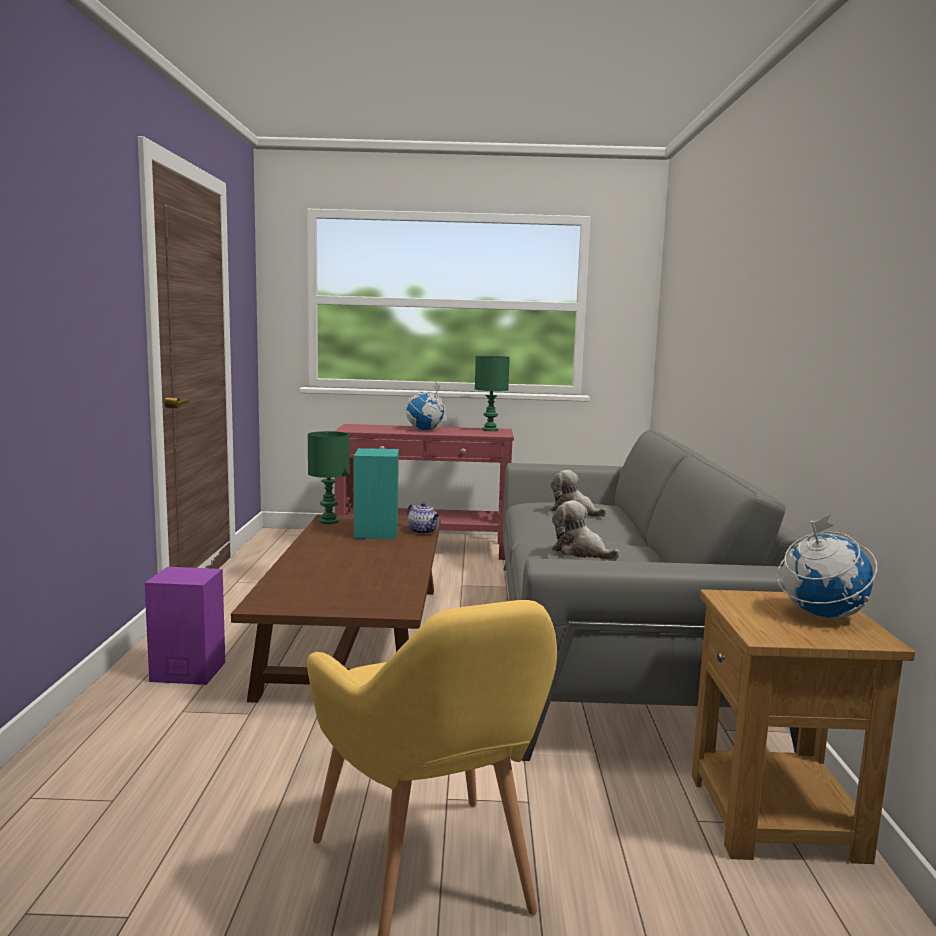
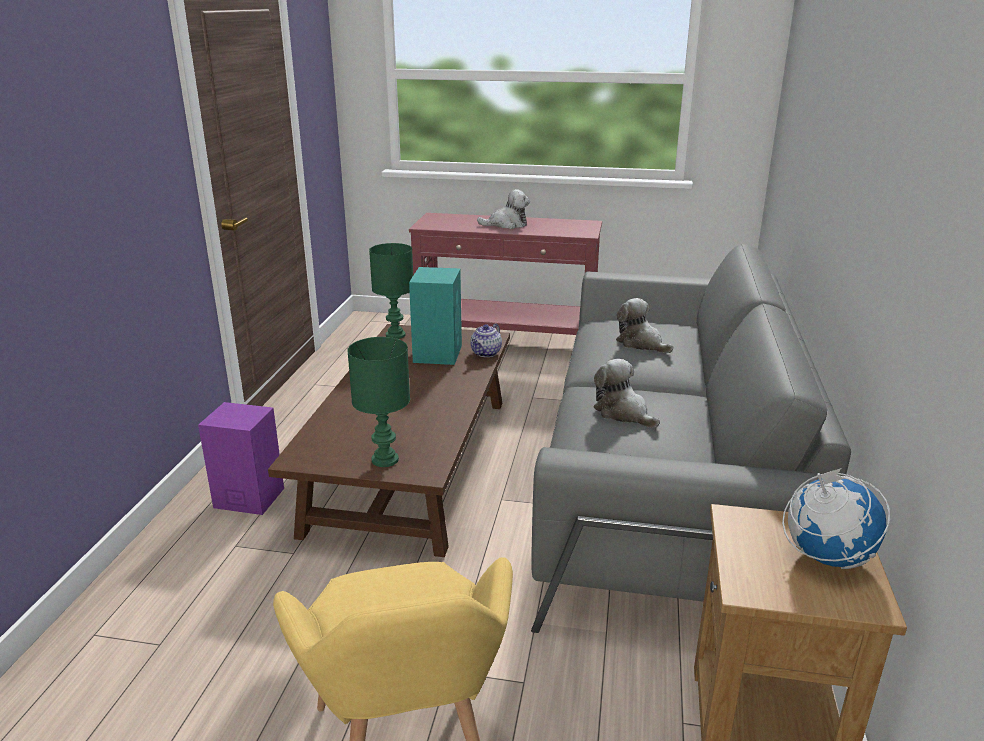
camera: 10 degrees right, 15 degrees up
globe [406,381,446,430] -> plush toy [477,189,530,229]
teapot [407,502,439,534] -> teapot turned 60 degrees clockwise [470,324,502,357]
green table lamp [475,356,510,431] -> green table lamp moved to [347,337,410,467]

